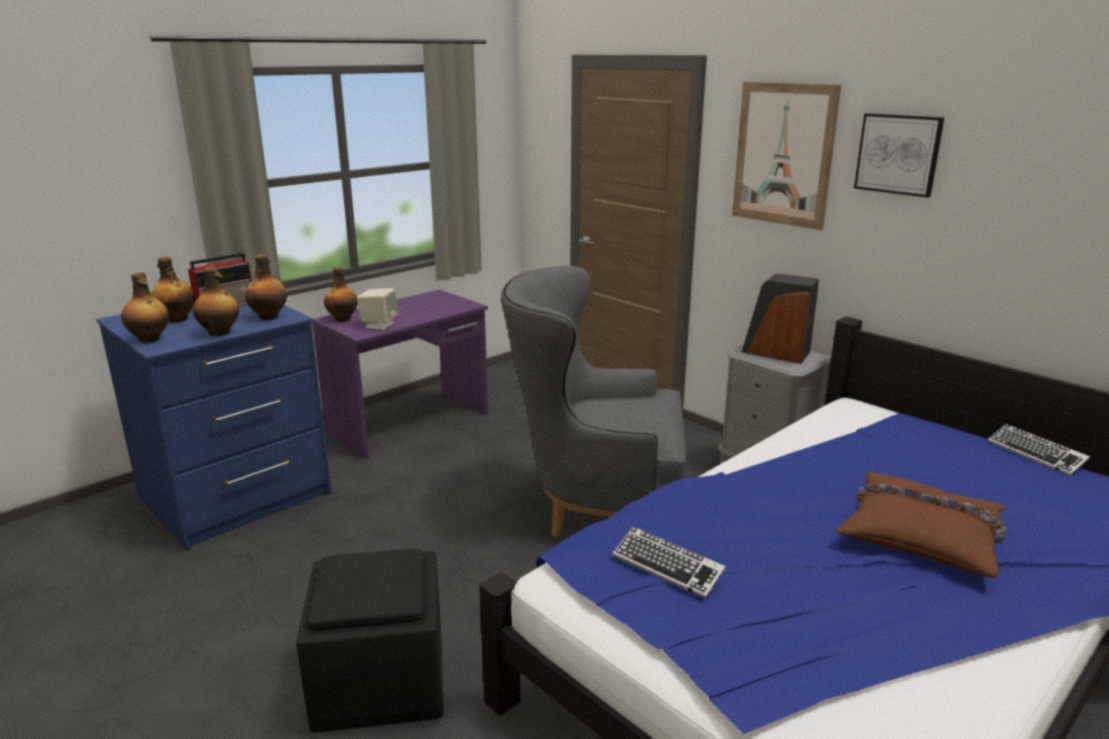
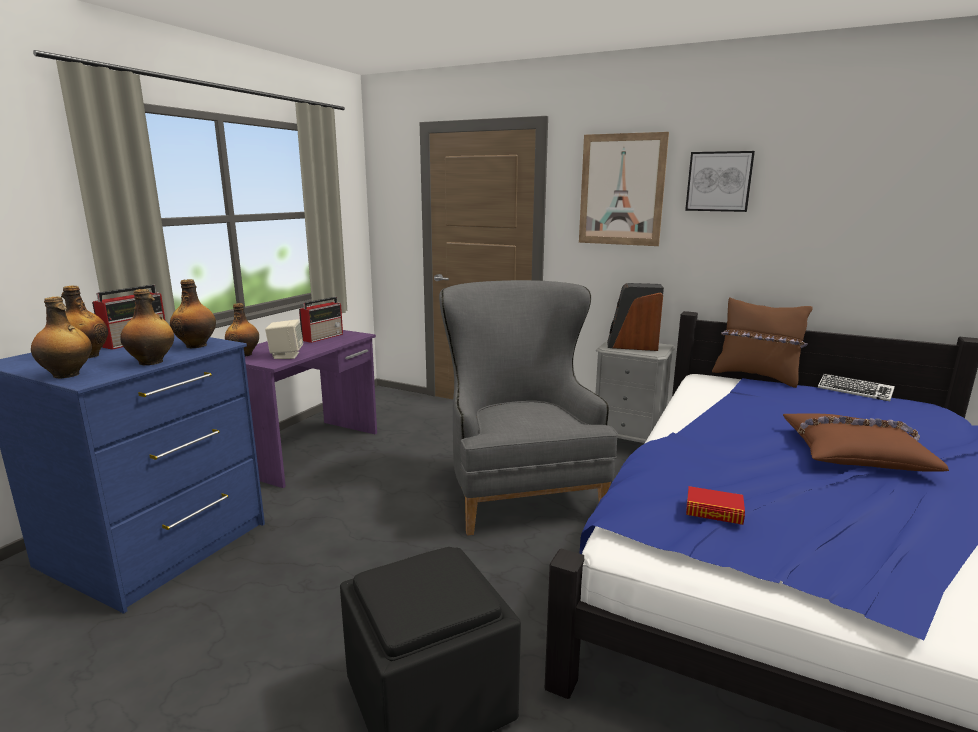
camera: 20 degrees left, 5 degrees down
grey armchair [501,266,686,537] -> grey armchair turned 90 degrees clockwise [439,280,618,536]
keyboard [613,527,726,599] -> book [686,486,745,525]
none -> radio [299,297,343,343]
none -> brown pillow [712,297,813,388]

